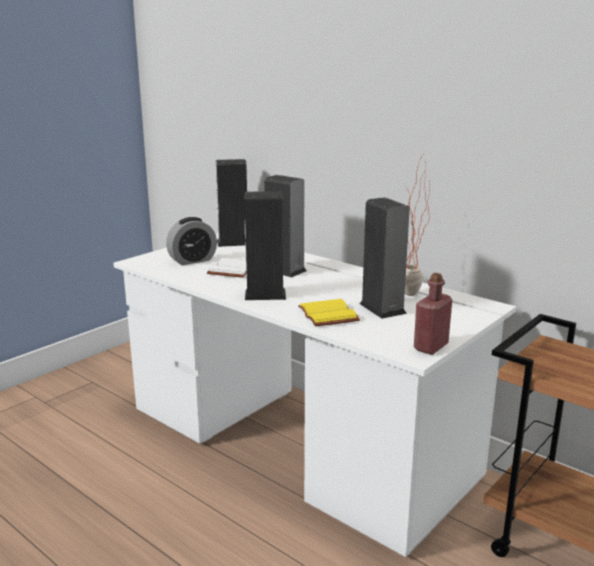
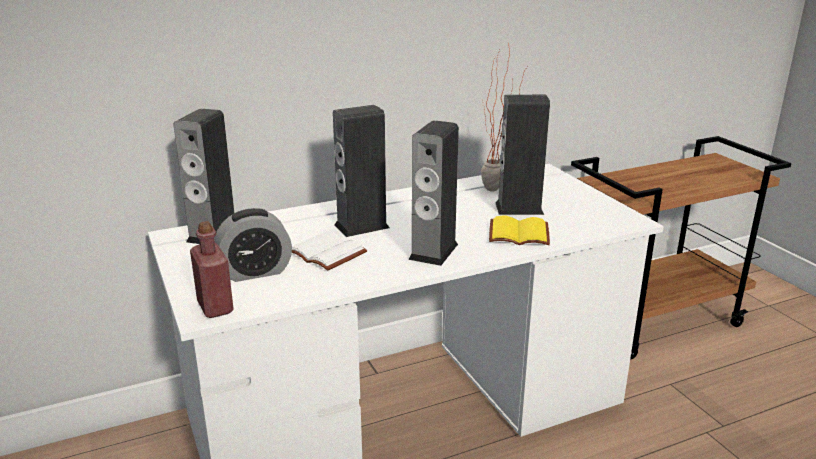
camera: 65 degrees left, 5 degrees up
alarm clock [166,217,217,265] -> alarm clock turned 75 degrees clockwise [214,208,292,282]
red bottle [414,273,452,355] -> red bottle moved to [190,221,234,318]

